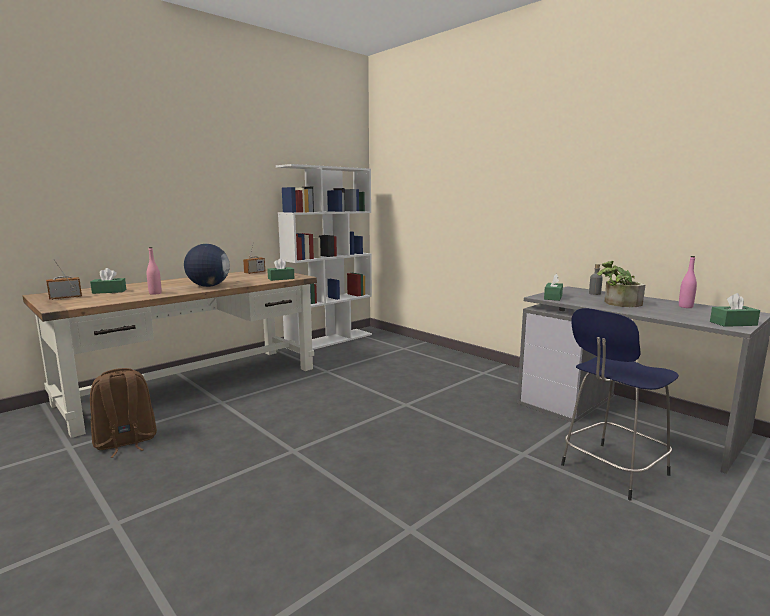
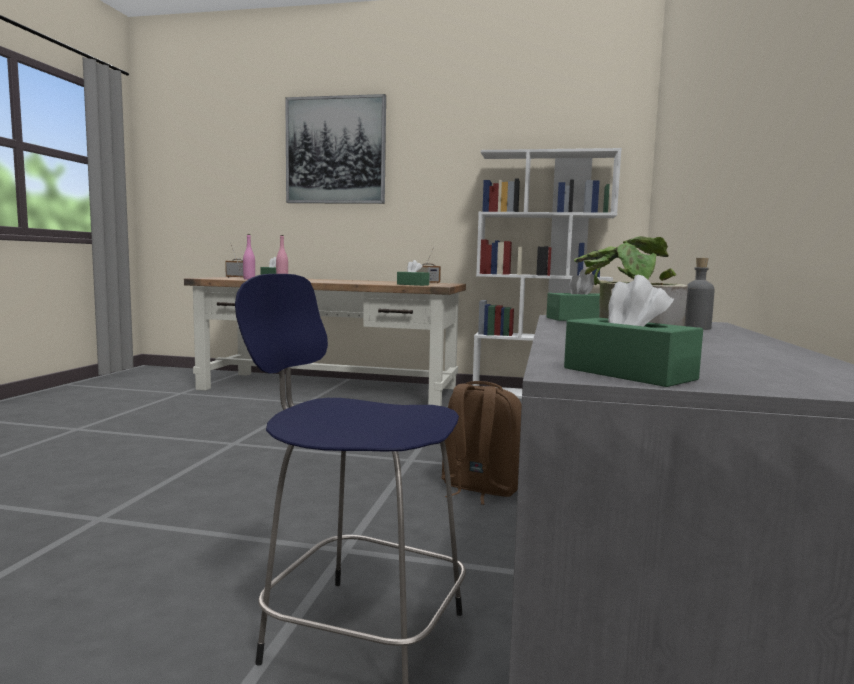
camera: 55 degrees right, 5 degrees down
brown backpack [90,368,157,458] -> brown backpack moved to [441,381,522,505]
globe [184,244,230,287] -> none
pink bottle [679,256,697,308] -> pink bottle moved to [243,234,255,280]
none -> picture [285,94,386,204]

